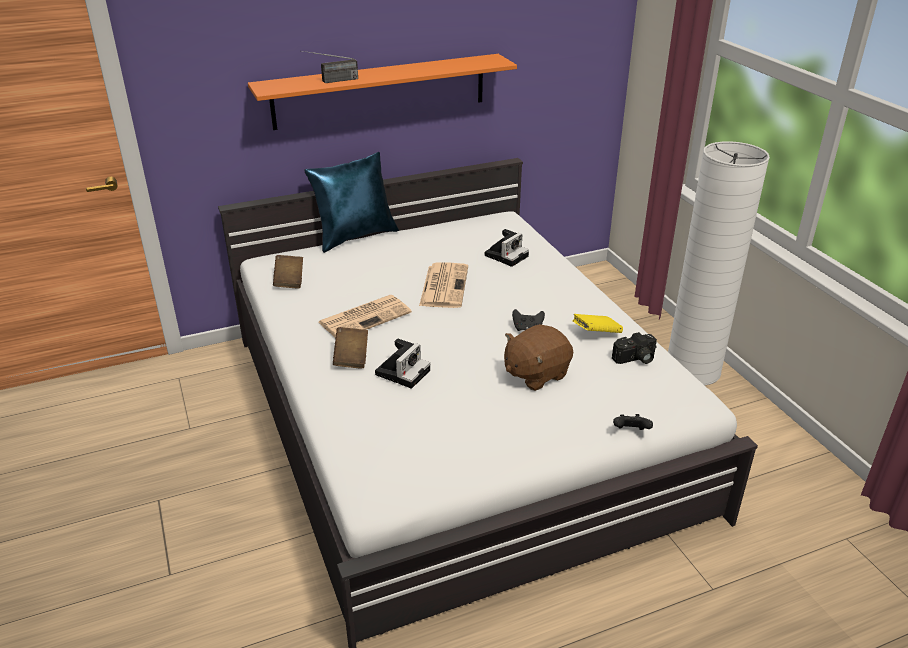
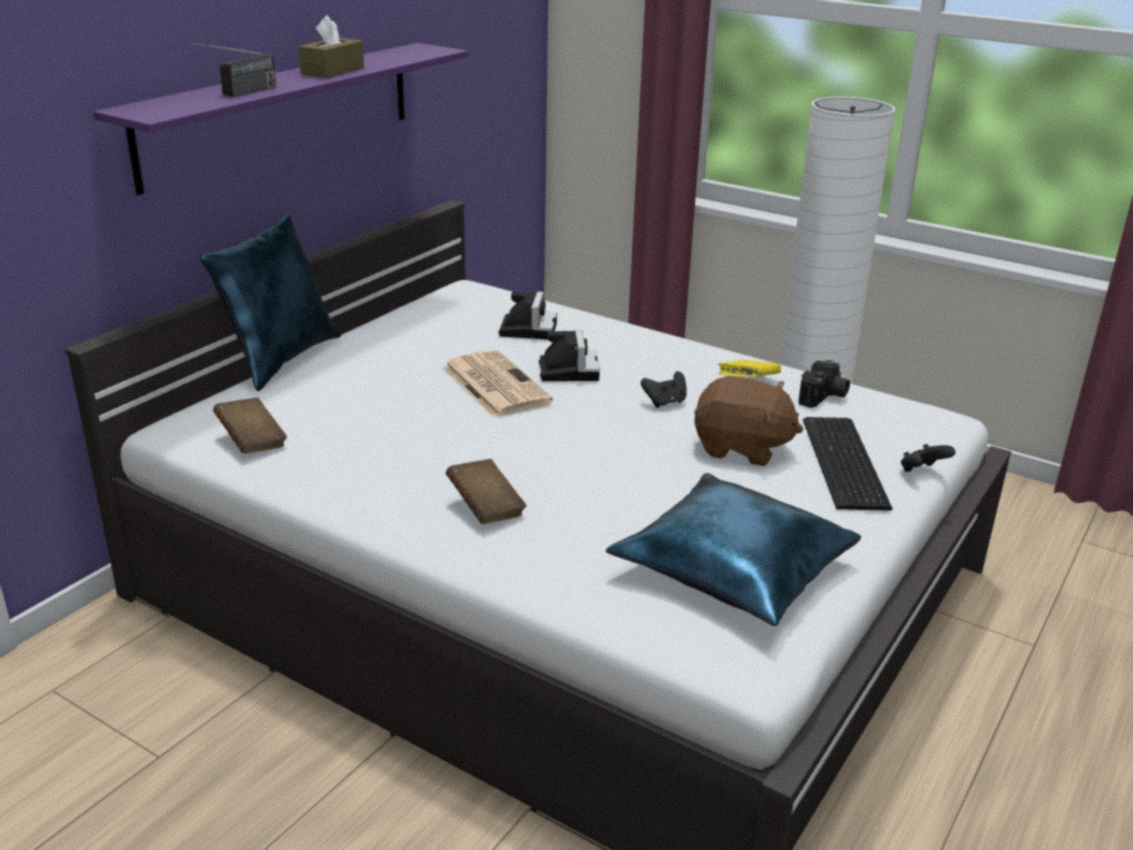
camera: 35 degrees left, 5 degrees down
orange shelf [248,54,517,130] -> purple shelf [93,43,468,195]
newspaper [319,295,412,338] -> none
camera [375,338,430,389] -> camera moved to [539,329,600,381]
brown plush toy [504,324,573,391] -> brown plush toy turned 90 degrees counterclockwise [694,376,803,466]
none -> brown tissue box [298,15,364,78]
none -> blue pillow [606,473,861,626]
none -> keyboard [803,417,893,511]

